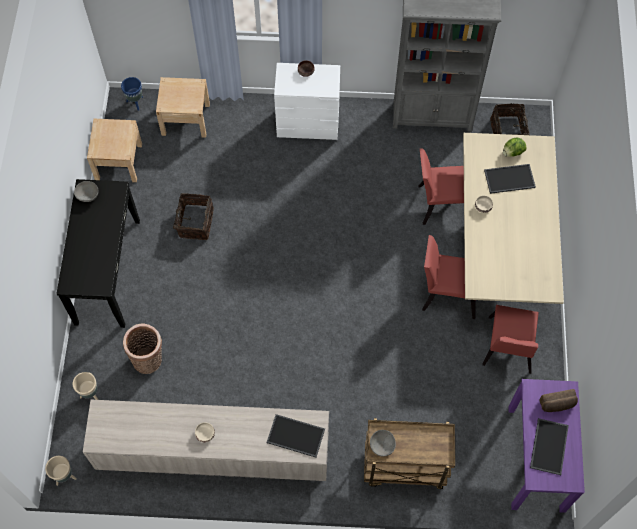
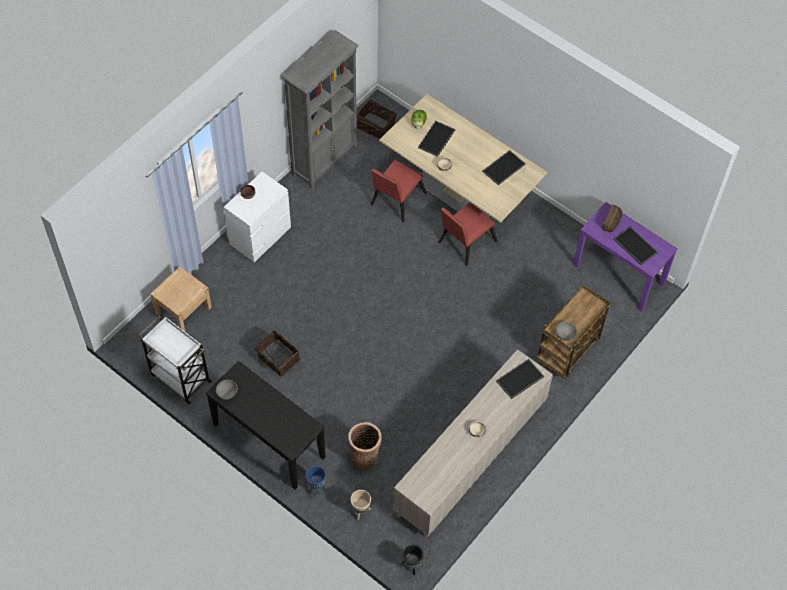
camera: 55 degrees left, 5 degrees down
beige planter [45,456,77,486] -> black planter [402,545,424,575]
beige nightstand [87,119,142,182] -> white cart [139,316,213,404]
blue planter [121,77,143,111] -> blue planter moved to [305,466,326,494]
red chair [483,305,539,374] -> none
none -> tray [482,150,526,185]

